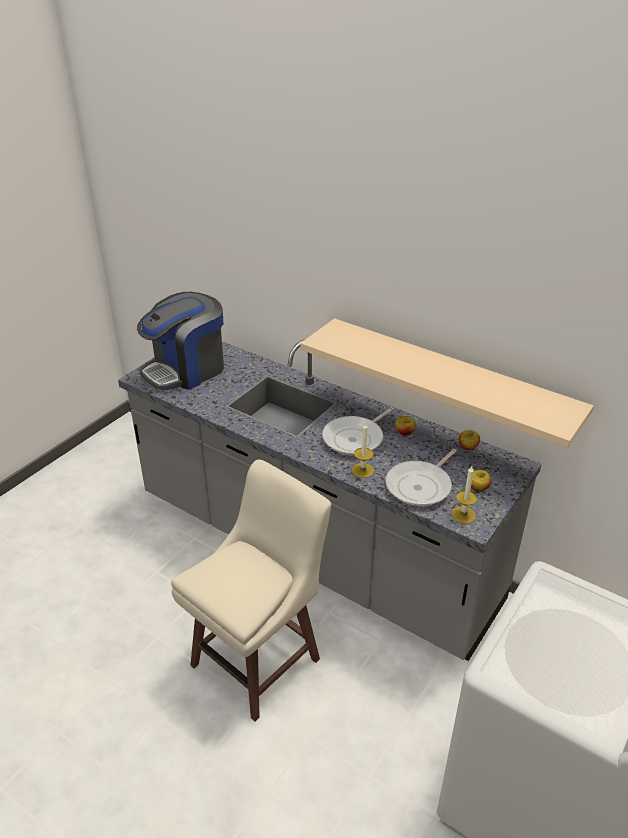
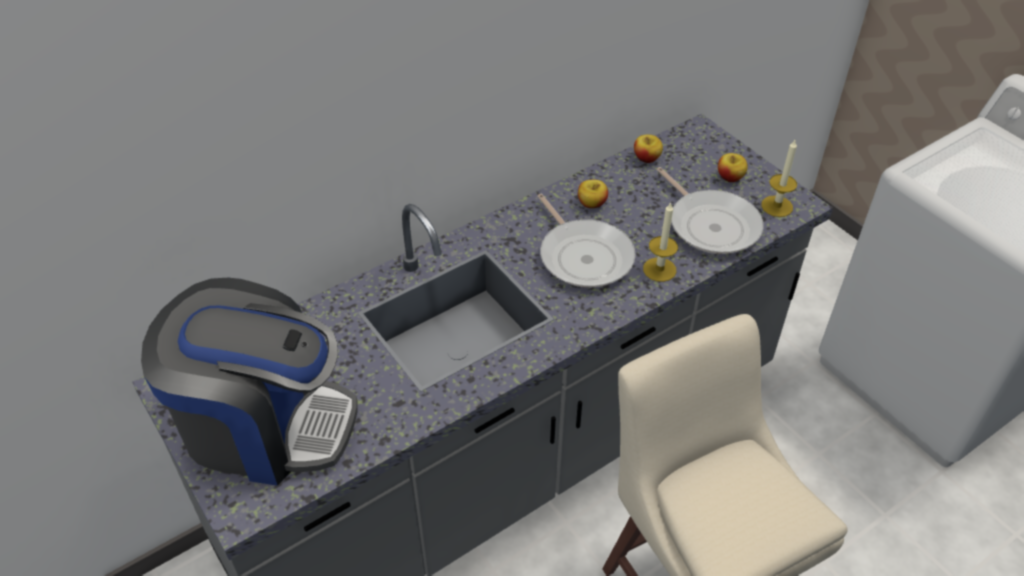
camera: 70 degrees left, 10 degrees up
coffee machine [137,292,224,390] -> coffee machine turned 60 degrees counterclockwise [141,278,358,486]
beige shelf [301,318,594,448] -> none

